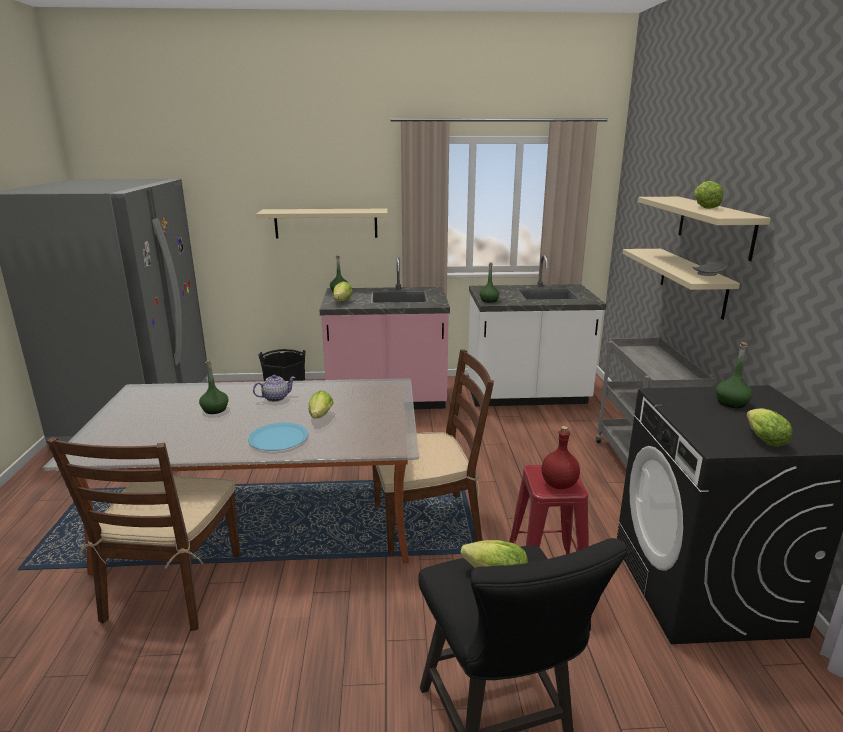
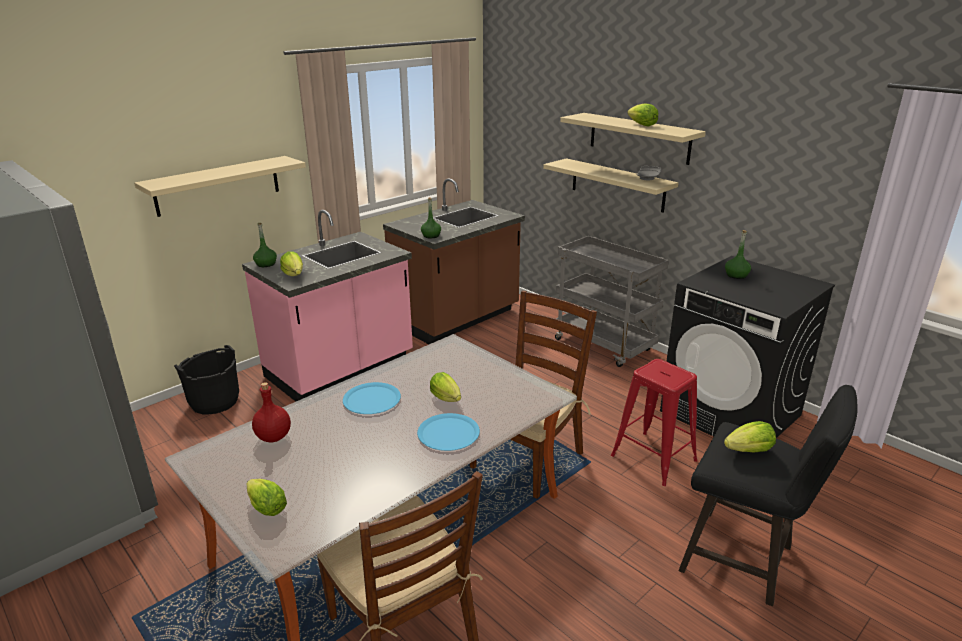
camera: 40 degrees left, 5 degrees up
green bottle [199,360,229,414] -> none
teapot [253,375,296,402] -> blue plate [343,382,401,414]
white counter [468,255,607,407] -> brown counter [383,178,525,344]
red bottle [542,426,580,489] -> red bottle moved to [252,382,291,443]
lettuce [746,408,793,446] -> lettuce moved to [247,479,287,516]

